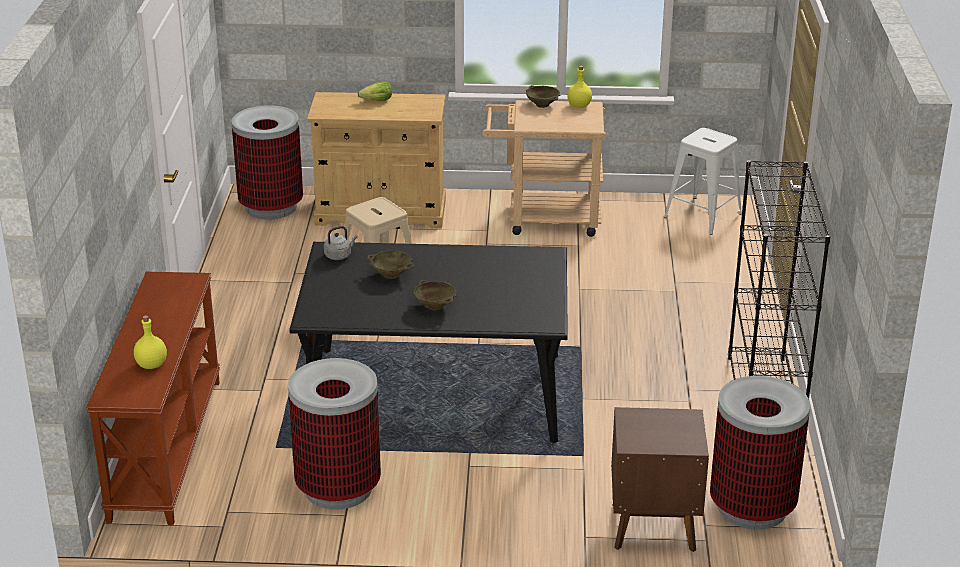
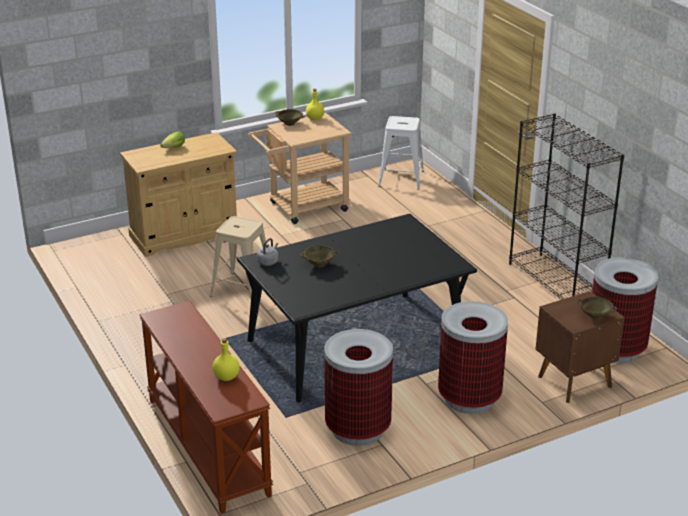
camera: 30 degrees left, 0 degrees up
trash can [231,105,303,219] -> trash can moved to [438,301,508,414]
beige bowl [414,280,457,310] -> beige bowl moved to [577,296,617,320]

